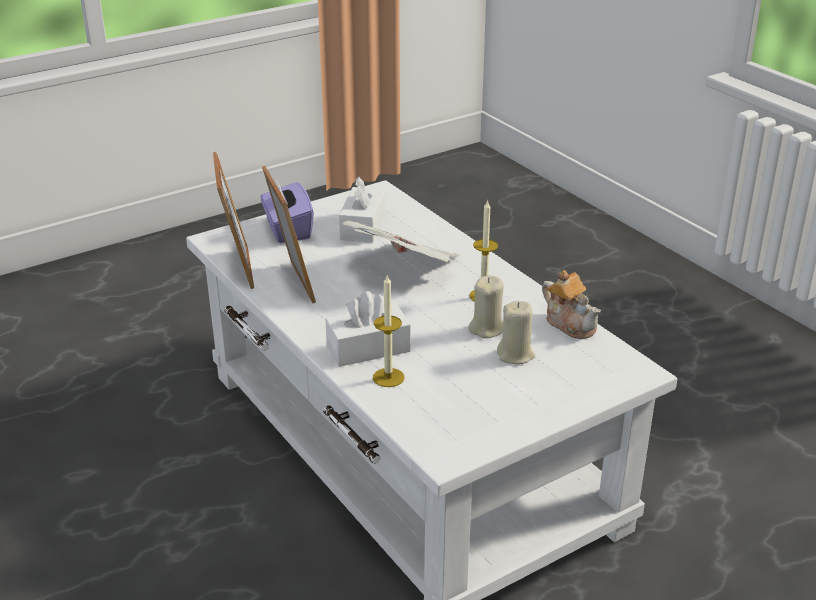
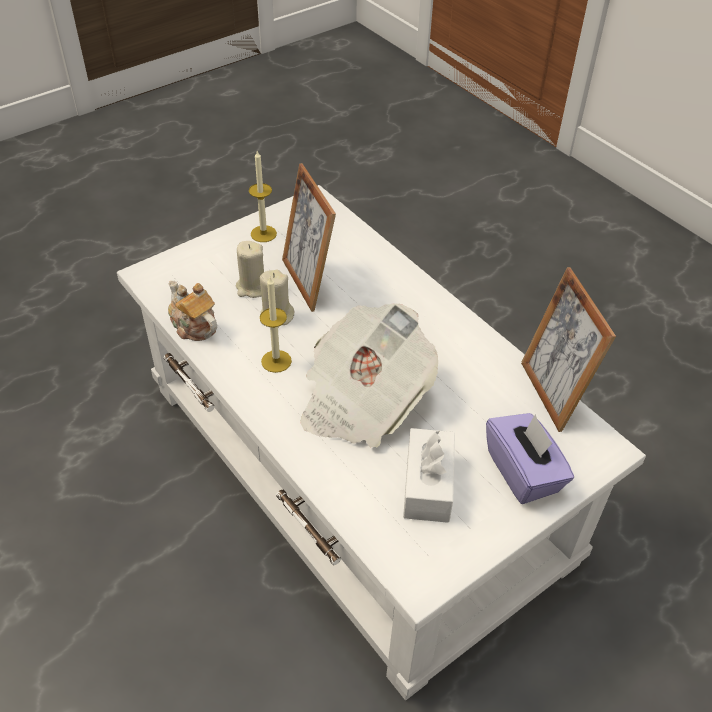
camera: 175 degrees right, 15 degrees up
picture frame [262,166,316,303] -> picture frame moved to [282,163,336,312]
white tissue box [325,291,411,367] -> none
candle [373,275,405,387] -> candle moved to [249,151,277,242]

